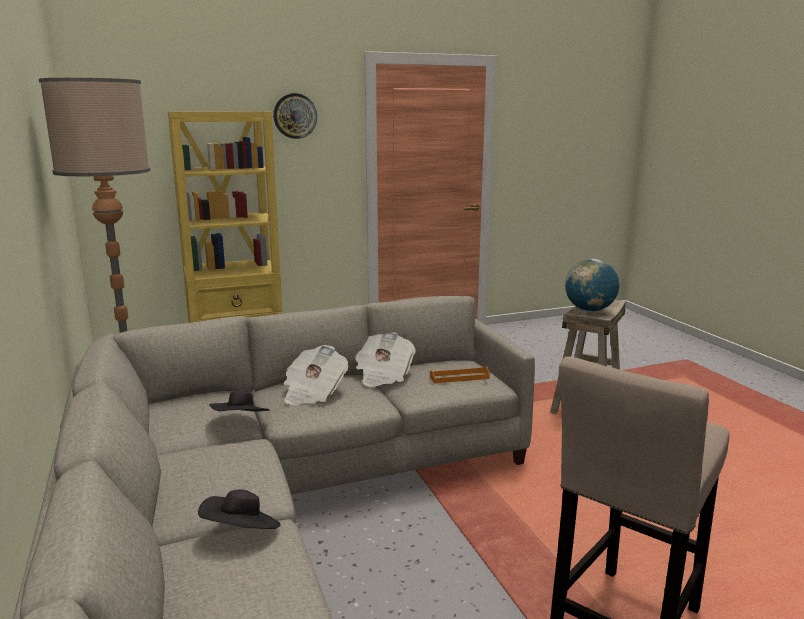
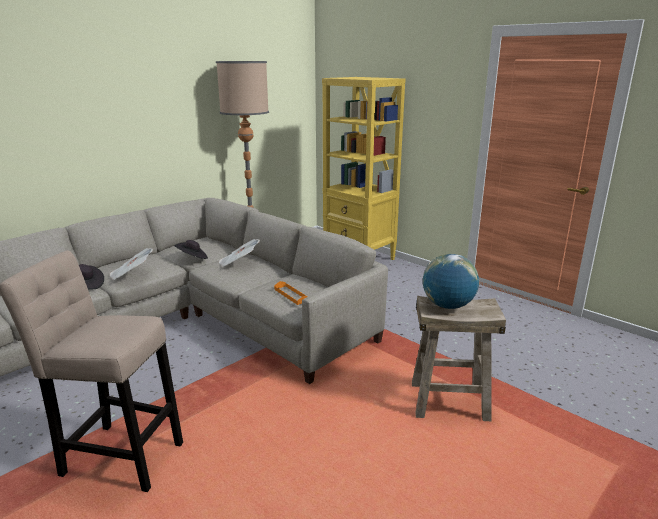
camera: 65 degrees right, 5 degrees up
wall clock [273,93,317,139] -> none
newspaper [355,333,416,387] -> newspaper moved to [109,248,153,280]

